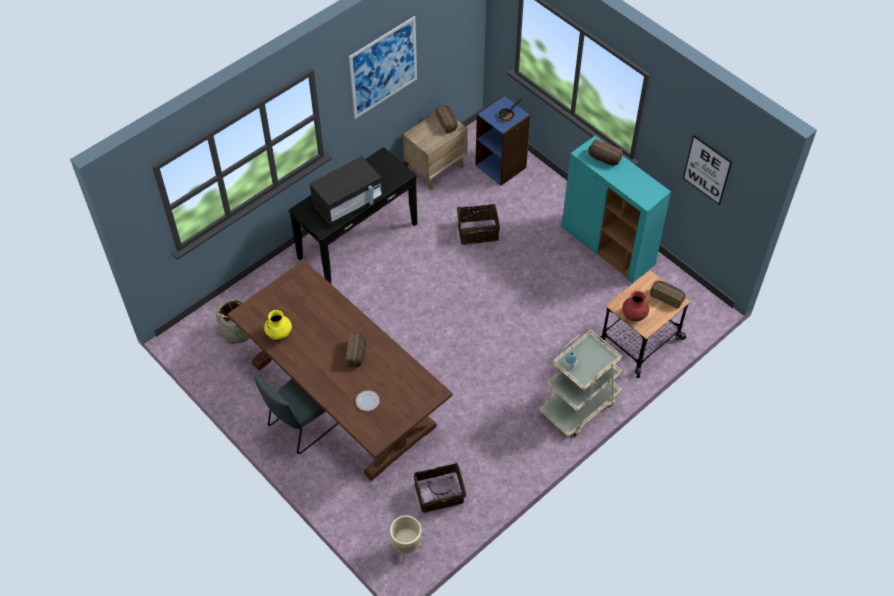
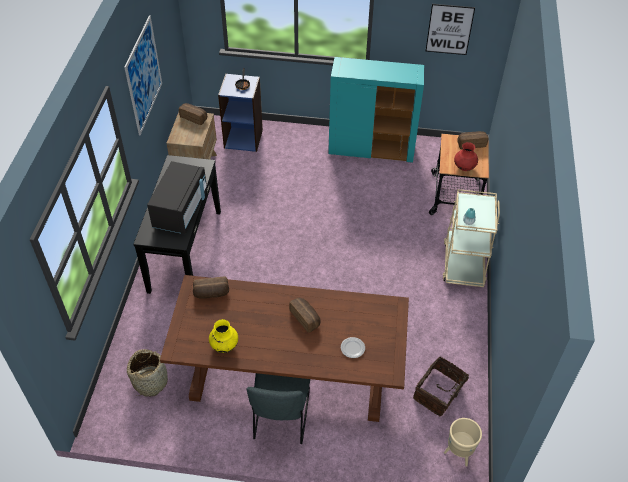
camera: 40 degrees left, 5 degrees down
basket [457,201,500,245] -> none
bread [588,139,622,166] -> bread moved to [193,276,229,298]

